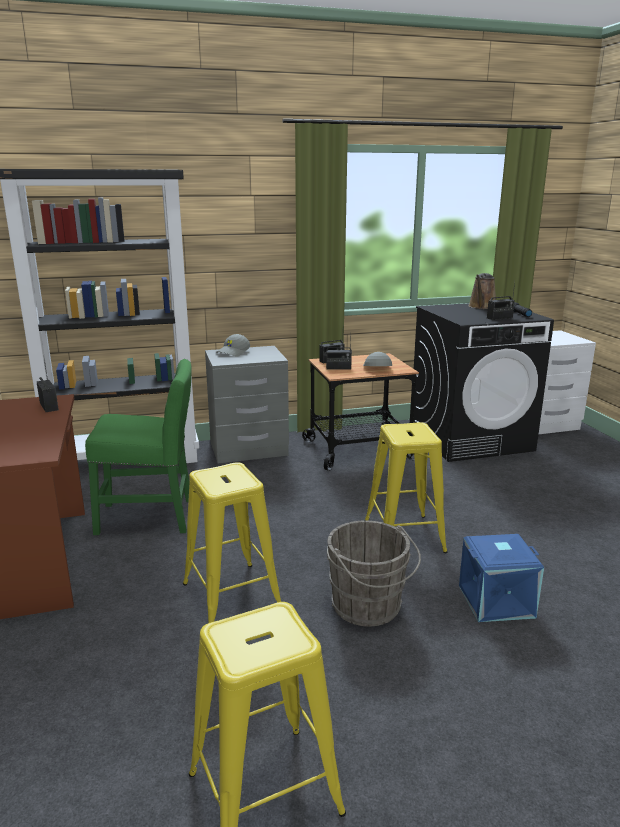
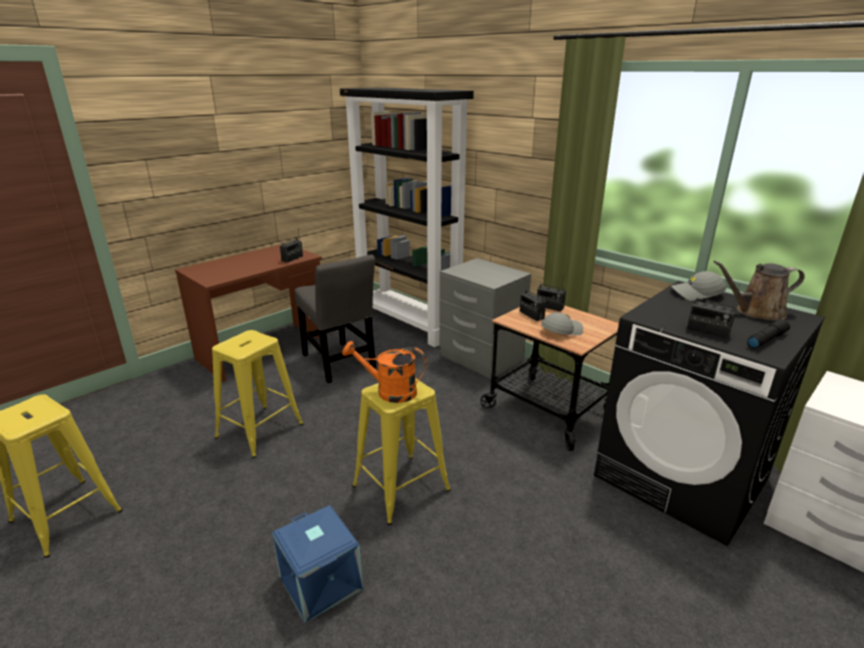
camera: 60 degrees right, 5 degrees up
green chair [85,359,192,535] -> grey chair [295,254,376,383]
grey cap [216,334,250,356] -> grey cap moved to [671,271,726,301]
grey bucket [327,521,421,627] -> none
none -> orange watering can [342,341,427,403]

